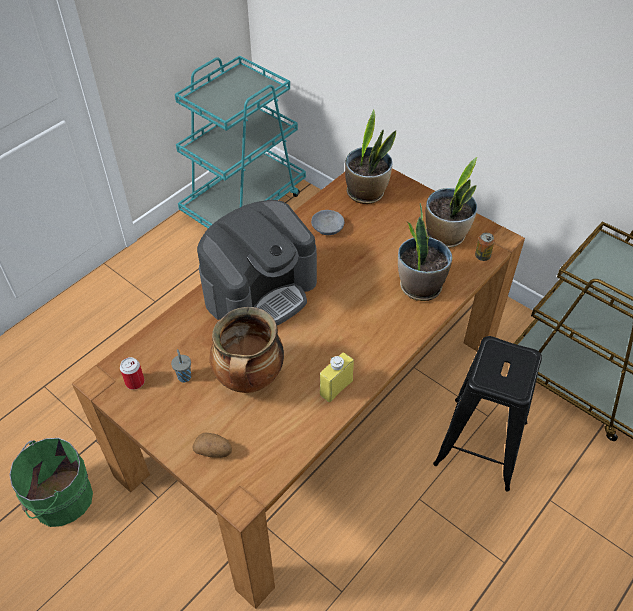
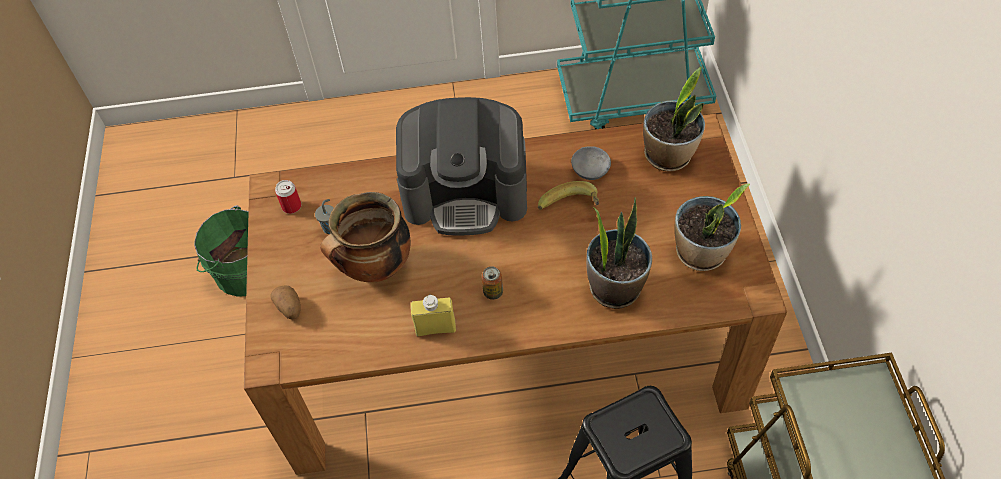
camera: 45 degrees right, 5 degrees up
can [475,233,495,261] -> can moved to [481,266,503,300]
none -> banana [538,181,599,210]

